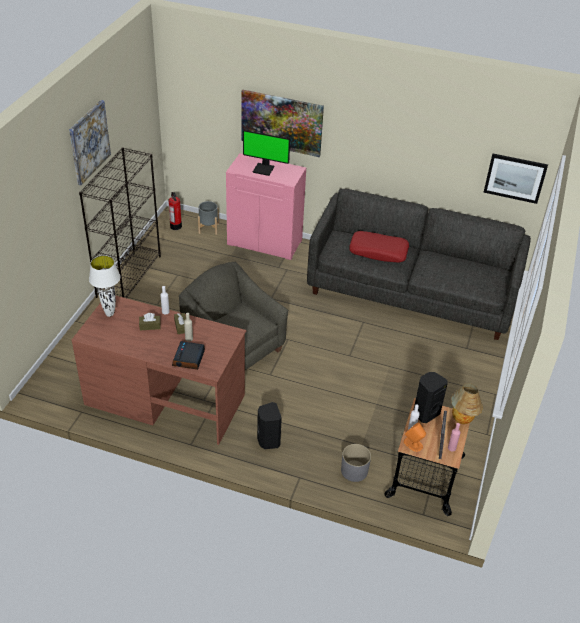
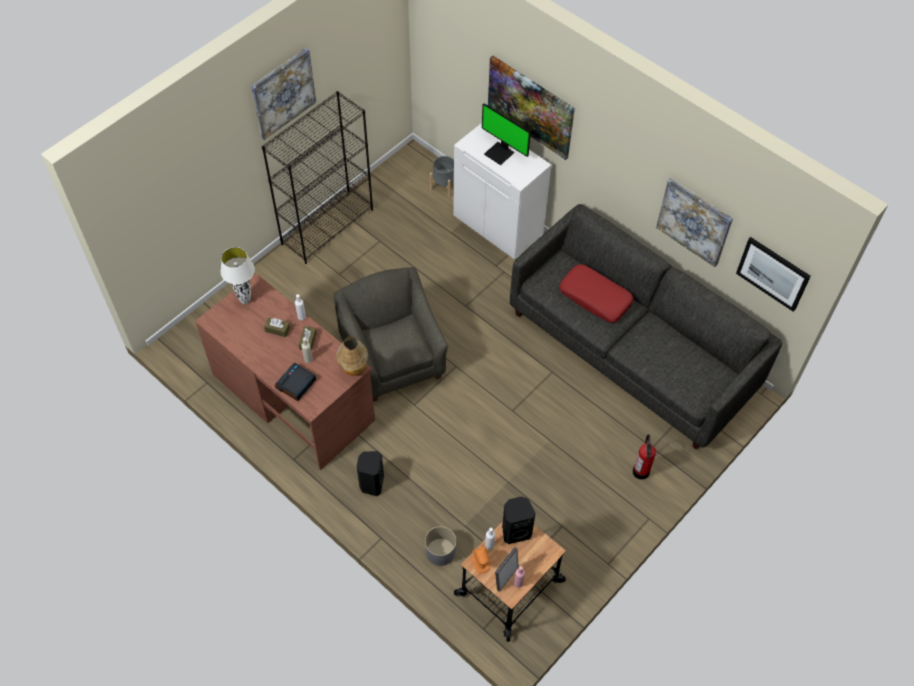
camera: 25 degrees right, 15 degrees up
fire extinguisher [169,192,182,230] -> fire extinguisher moved to [633,434,656,480]
pink cabinet [226,153,306,260] -> white cabinet [453,123,551,260]
table lamp [451,383,483,424] -> table lamp moved to [336,336,368,376]
none -> picture [656,178,733,267]

